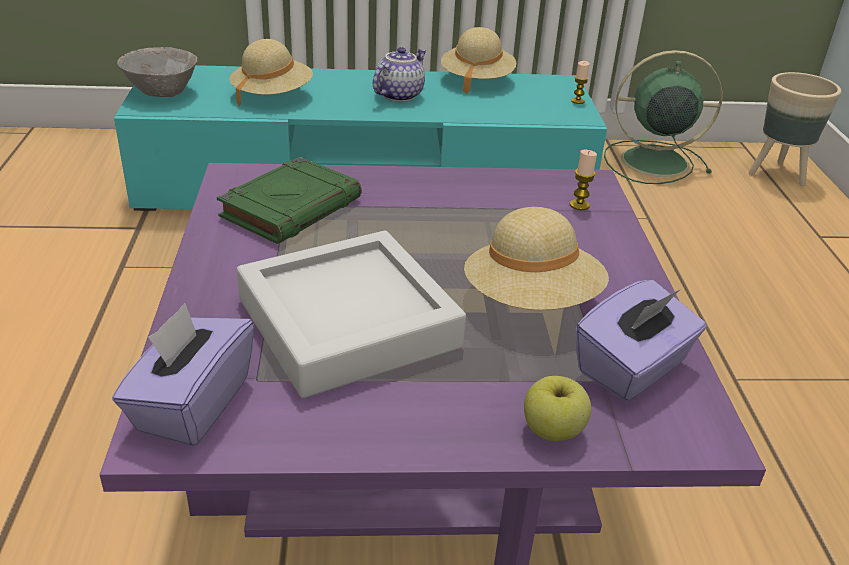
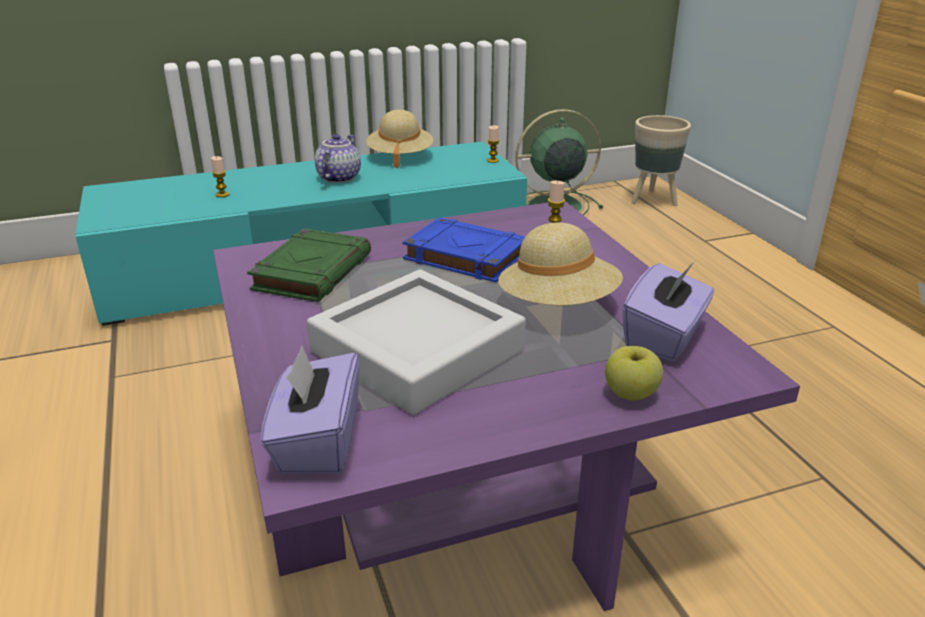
camera: 15 degrees left, 5 degrees down
grey bowl [117,47,197,97] -> none
beige hat [229,39,313,106] -> candle [211,156,229,197]
none -> blue book [402,217,526,283]

